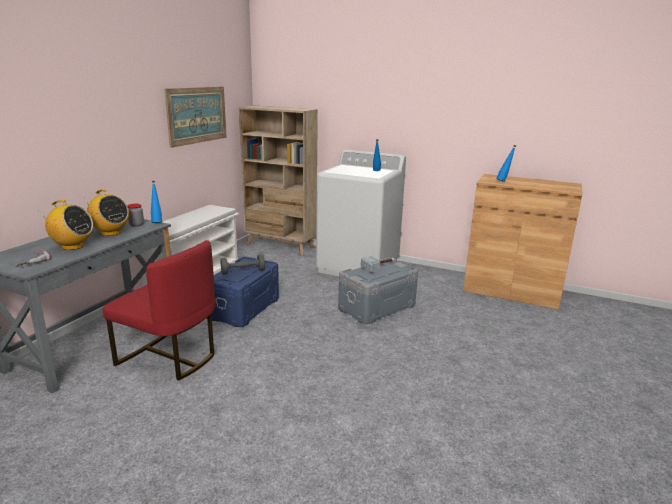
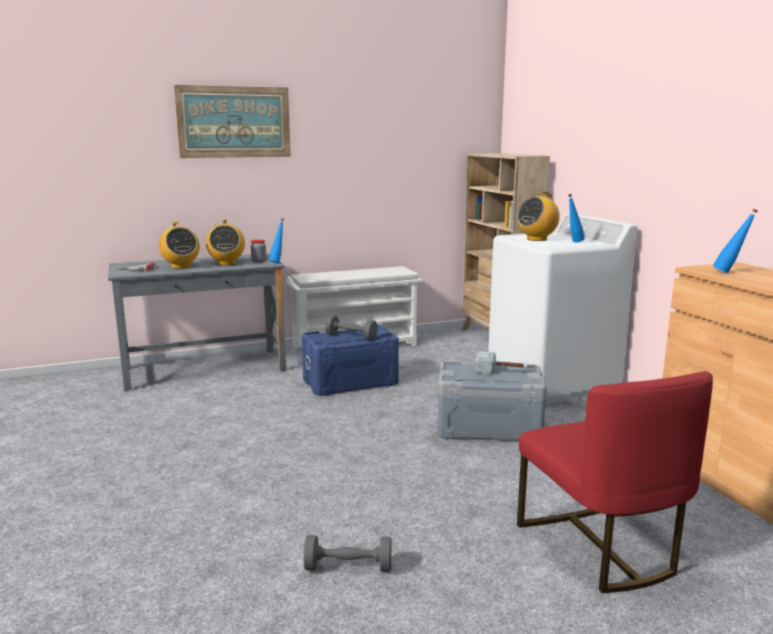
camera: 45 degrees right, 5 degrees down
red chair [103,240,216,381] -> red chair moved to [517,371,713,593]
picture [164,87,227,148] -> picture moved to [174,85,291,158]
none -> grey dumbbell [303,535,391,572]
none -> radio [517,191,560,241]

